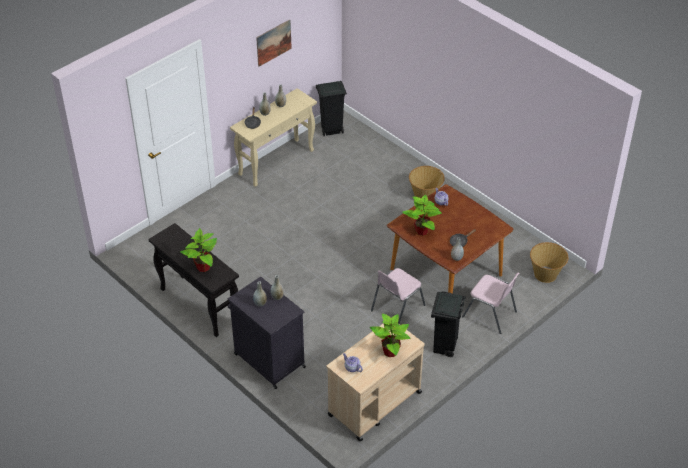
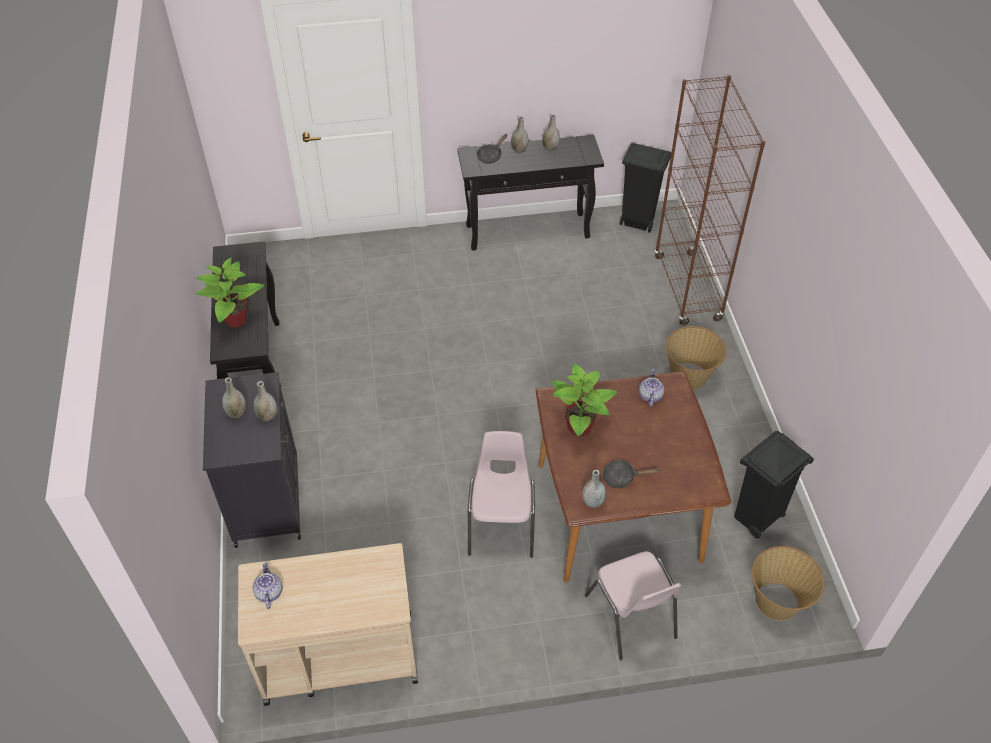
camera: 35 degrees right, 5 degrees up
beige console table [230,88,317,187] -> black console table [457,135,604,251]
picture [256,20,292,67] -> none
potted plant [370,313,411,357] -> none
pink chair [371,268,426,324] -> pink chair turned 105 degrees clockwise [468,431,535,558]
black trash can [431,291,466,357] -> black trash can moved to [734,431,814,538]
none -> brown bookcase [654,75,765,325]

